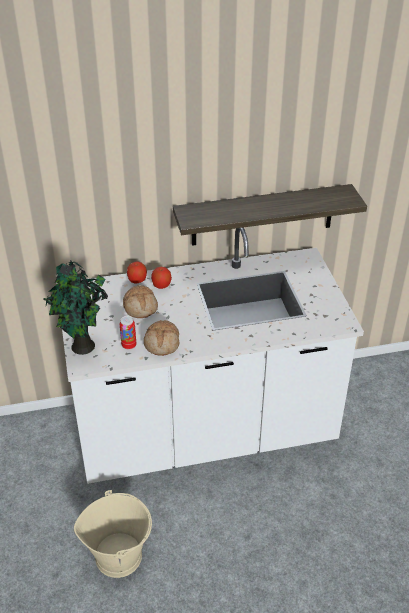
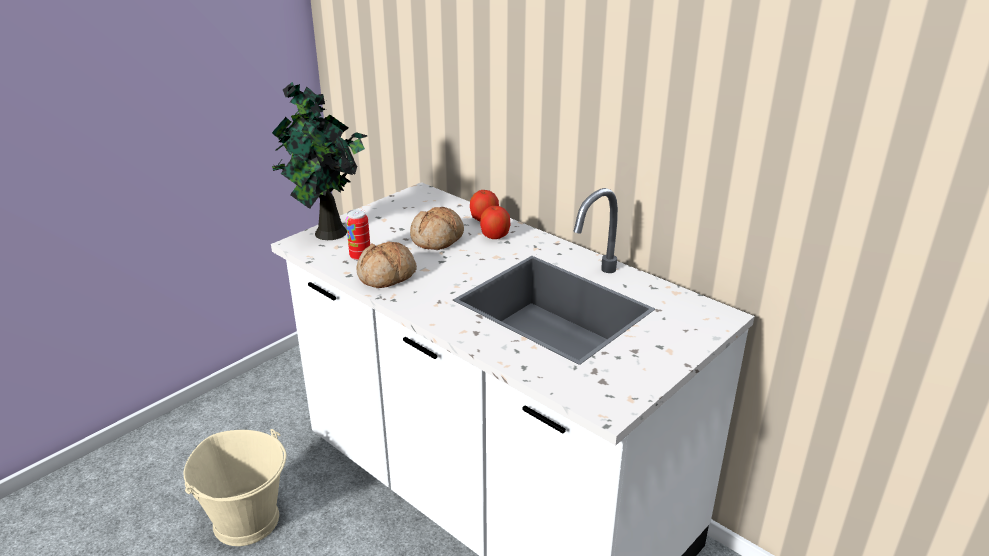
camera: 55 degrees right, 10 degrees down
shelf [173,184,367,246] -> none

